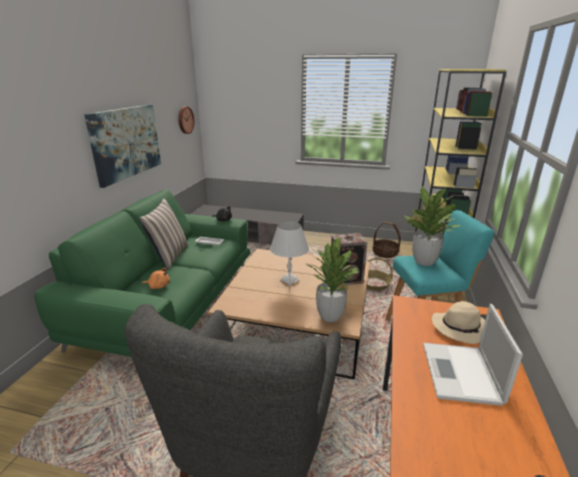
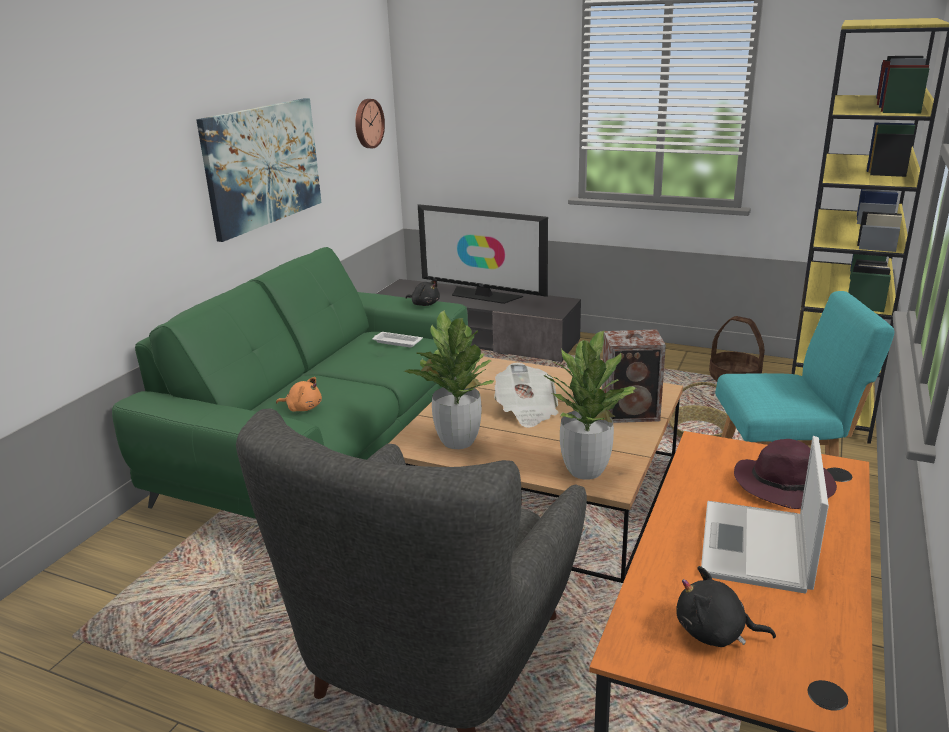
camera: 10 degrees right, 0 degrees up
pillow [139,198,189,270] -> none
white table lamp [270,221,309,286] -> newspaper [494,363,558,428]
potted plant [404,187,460,266] -> potted plant moved to [403,310,494,449]
beige hat [432,301,485,344] -> purple hat [734,439,837,509]
none -> television [418,204,548,304]
none -> black plush toy [676,566,776,647]

